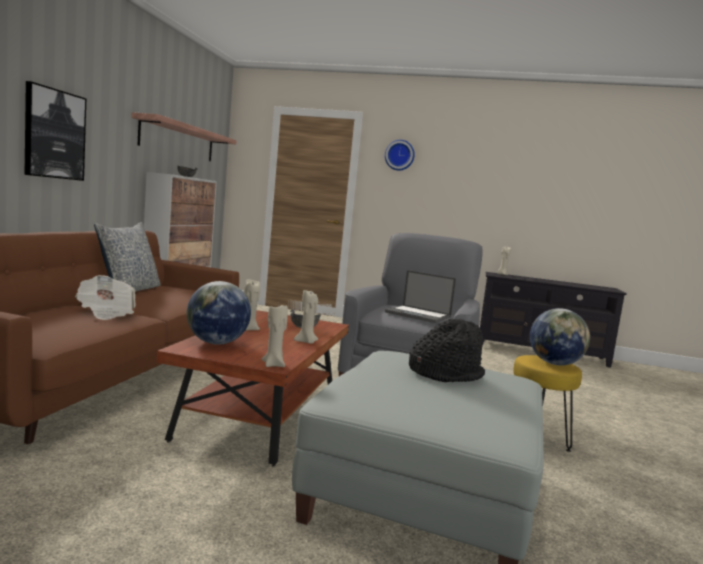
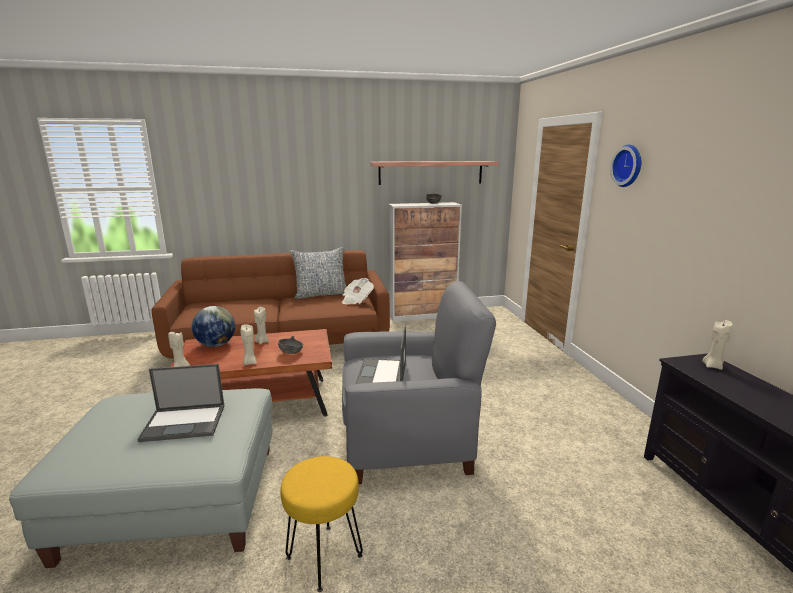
camera: 65 degrees right, 10 degrees up
picture [24,81,86,181] -> none
newspaper [75,275,136,320] -> newspaper moved to [342,278,374,304]
black hat [409,319,485,382] -> laptop [137,364,224,442]
globe [530,308,590,366] -> none

